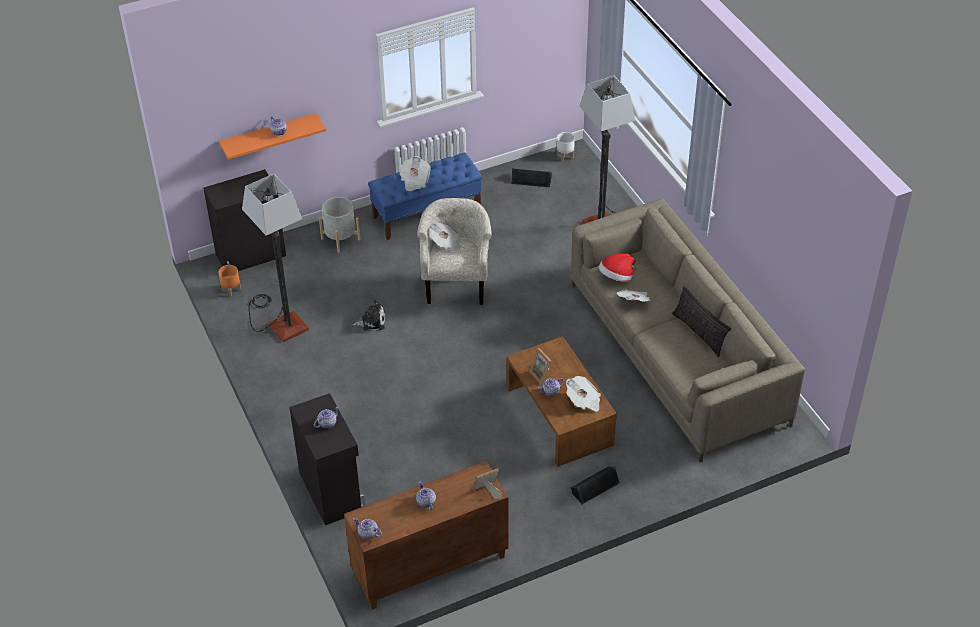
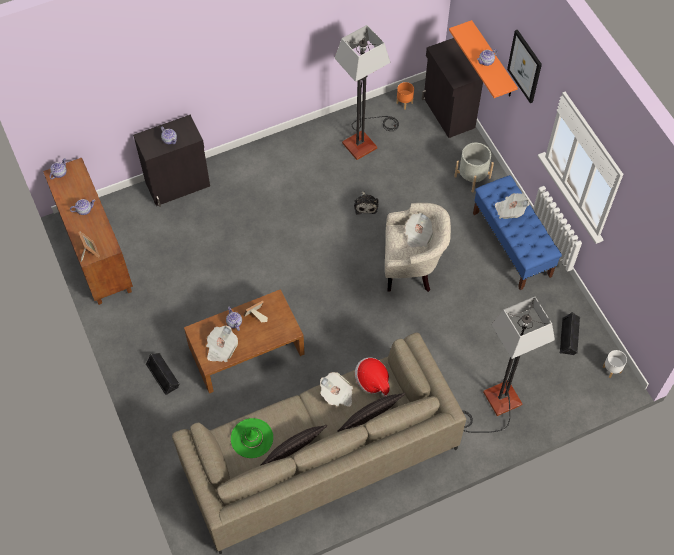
camera: 90 degrees right, 15 degrees up
none -> green hat [231,418,273,458]
none -> pillow [337,393,405,432]
none -> picture [507,30,542,103]

